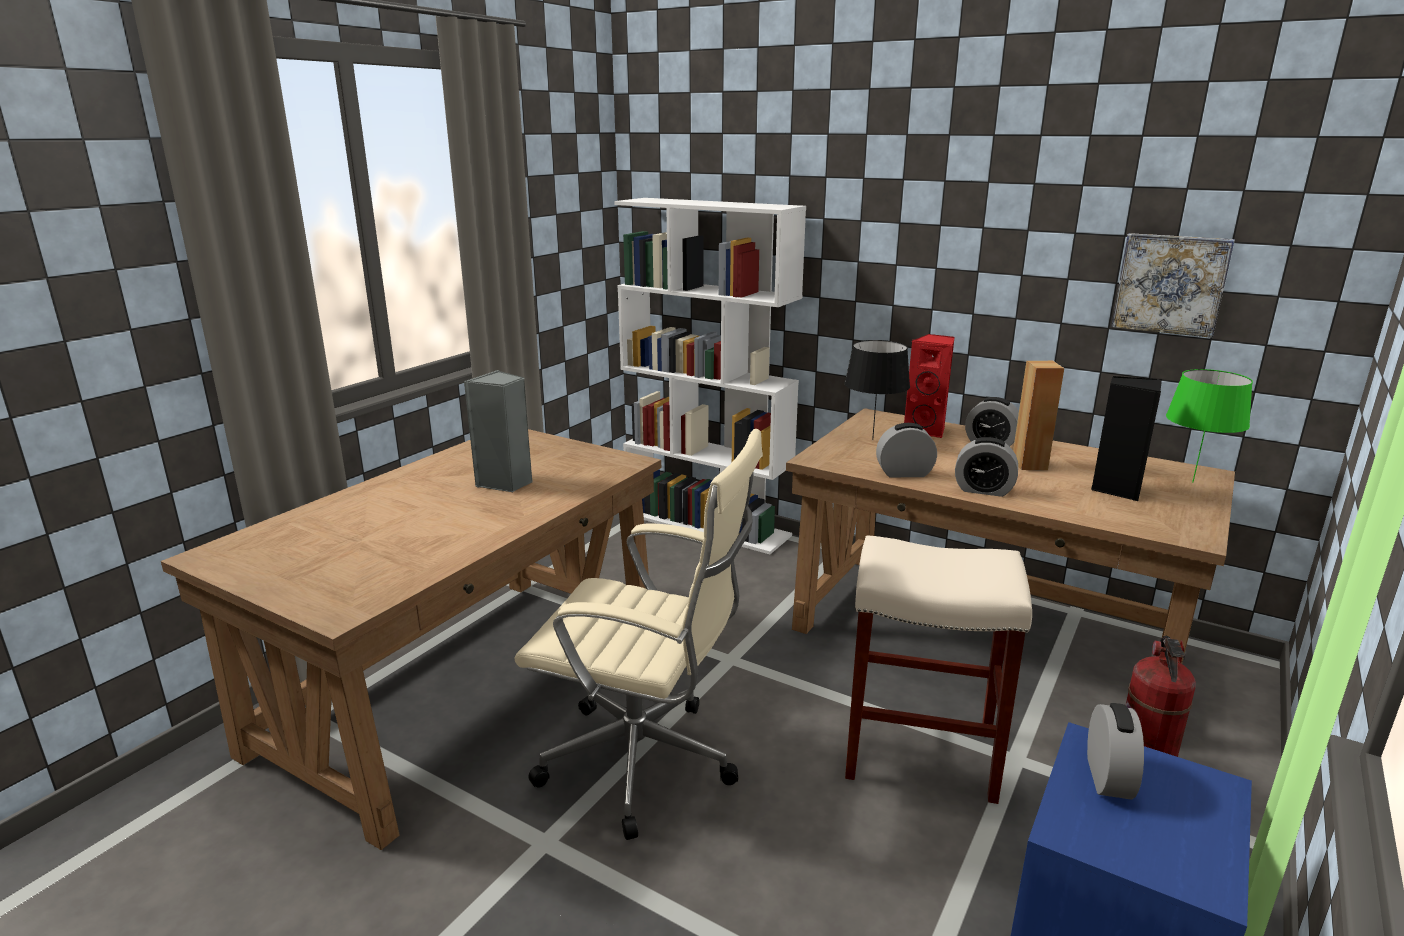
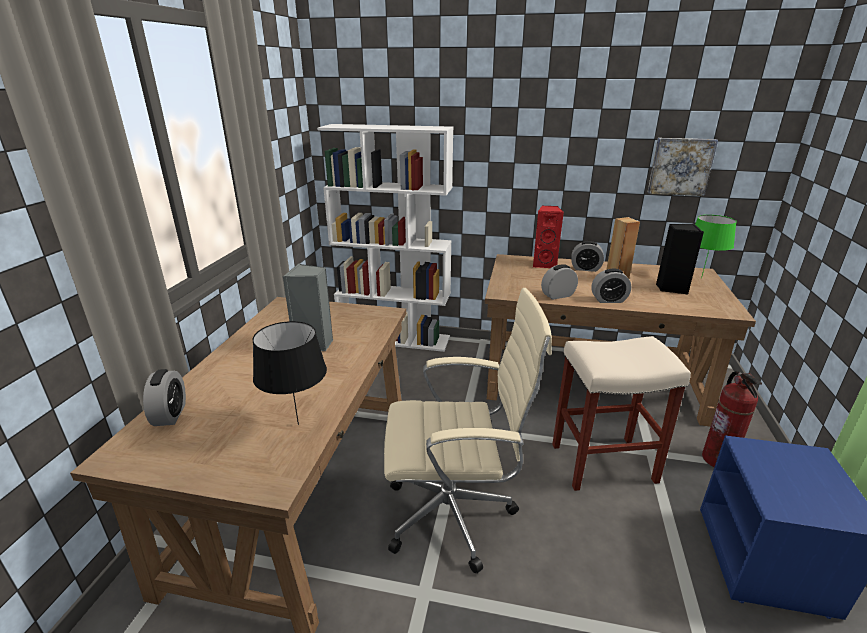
camera: 20 degrees left, 5 degrees up
black table lamp [844,340,910,440] -> black table lamp moved to [253,321,327,425]
alarm clock [1087,703,1144,800] -> alarm clock moved to [143,369,186,426]

